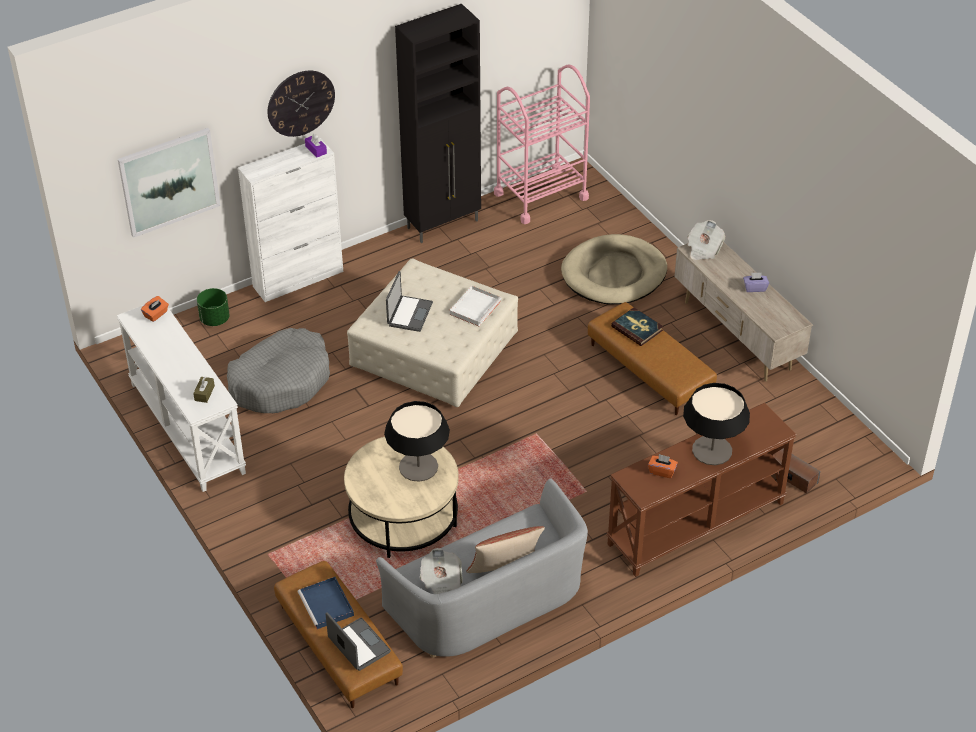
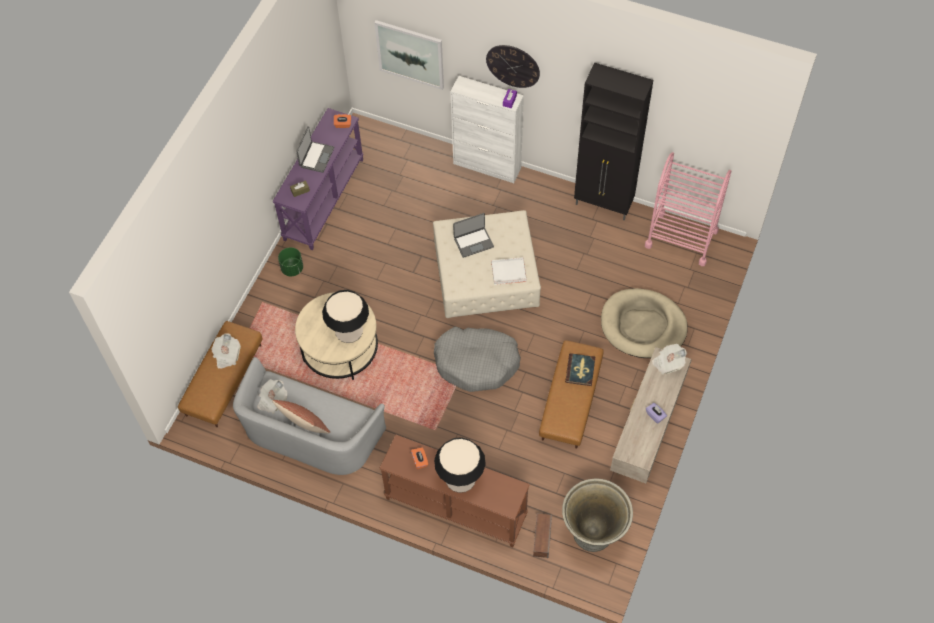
camera: 55 degrees right, 15 degrees up
white console table [117,305,246,492] -> purple console table [273,108,364,250]
green planter [197,288,230,326] -> green planter moved to [278,247,303,276]
grey dog bed [227,328,330,413] -> grey dog bed moved to [434,327,521,392]
blue tray [298,577,354,629] -> newspaper [211,333,241,369]
laptop [326,612,391,671] -> laptop moved to [296,126,334,173]
none -> grey planter [562,478,633,552]

